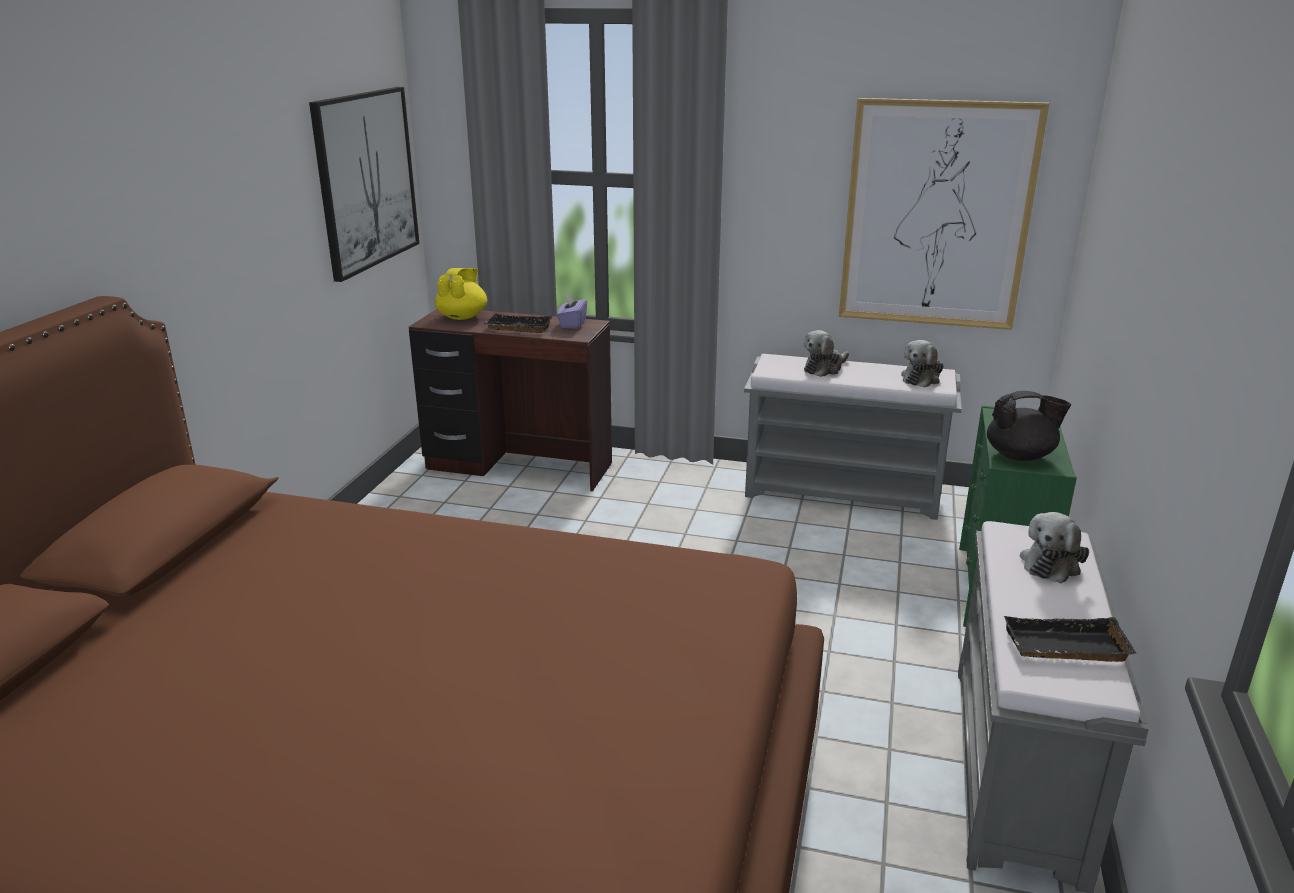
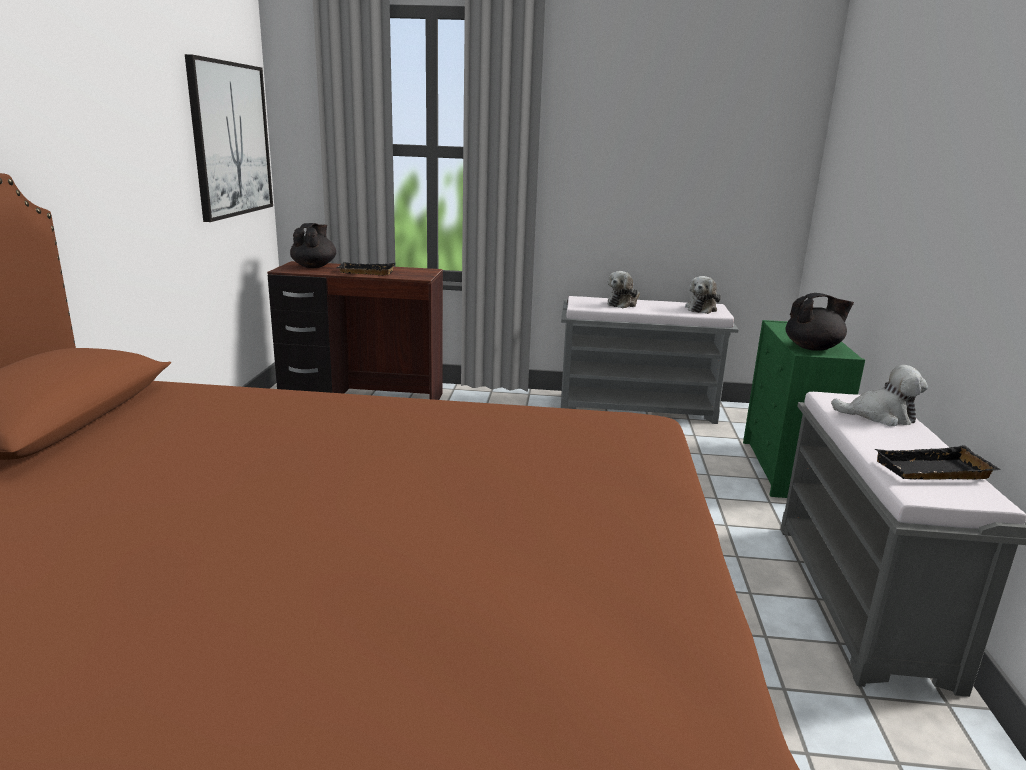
camera: 10 degrees left, 5 degrees down
yellow teapot [435,268,487,320] -> black teapot [290,223,336,268]
purple tissue box [557,293,587,329] -> none
picture [839,98,1049,330] -> none
plush toy [1020,512,1089,583] -> plush toy turned 105 degrees counterclockwise [831,365,928,426]

